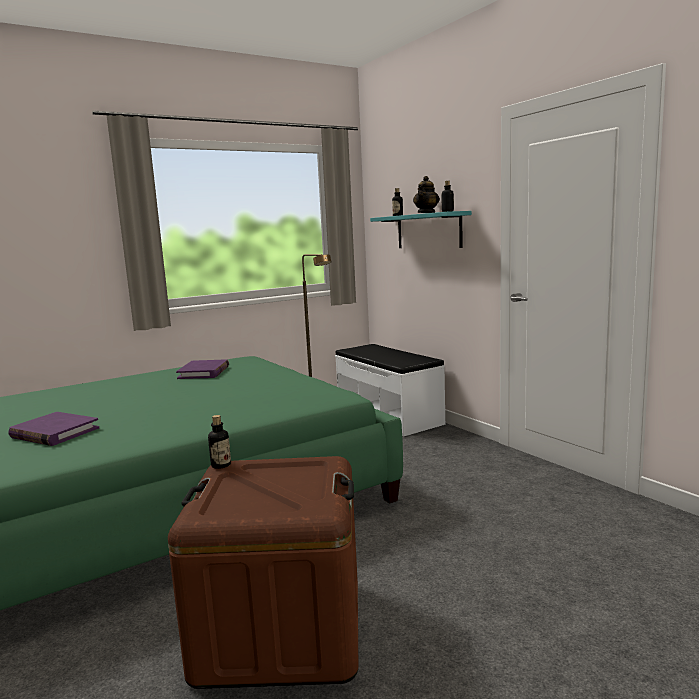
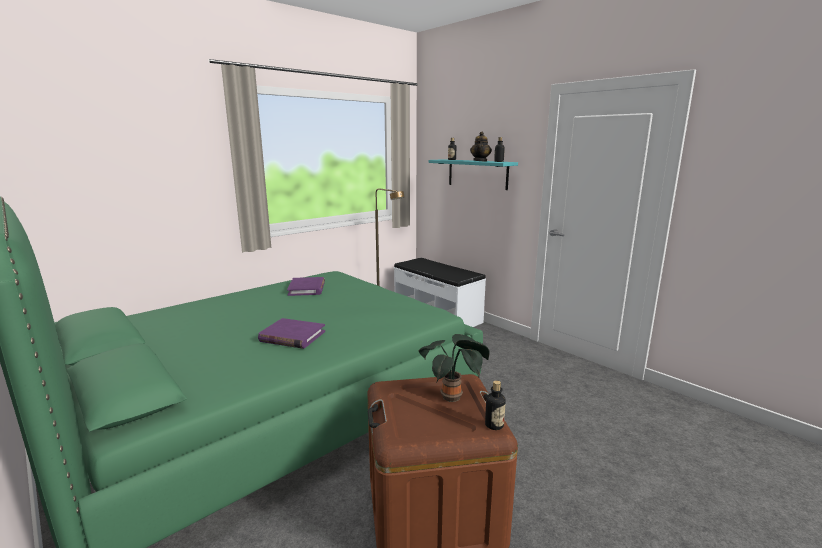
camera: 10 degrees left, 5 degrees up
purple book [8,412,99,446] -> purple book moved to [258,318,325,349]
bottle [208,415,231,469] -> bottle moved to [485,380,506,430]
none -> potted plant [419,334,490,402]

